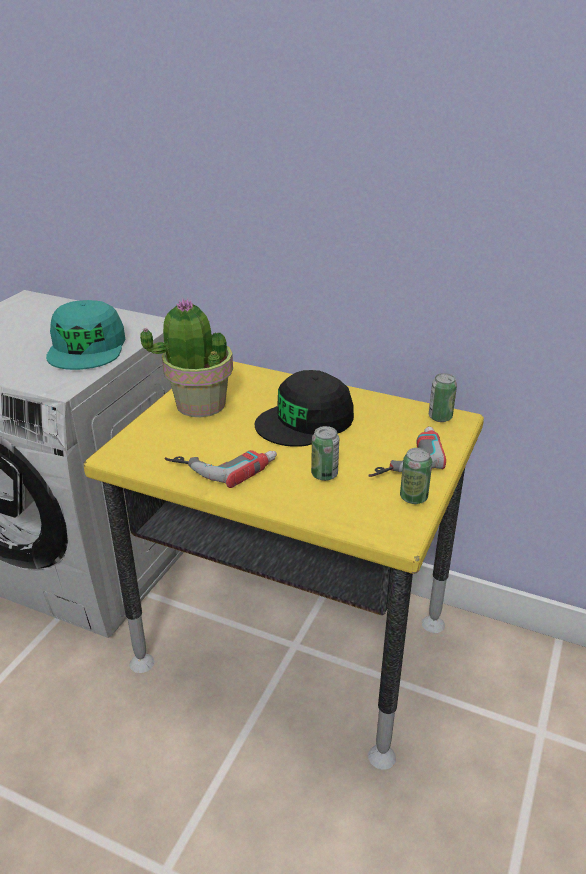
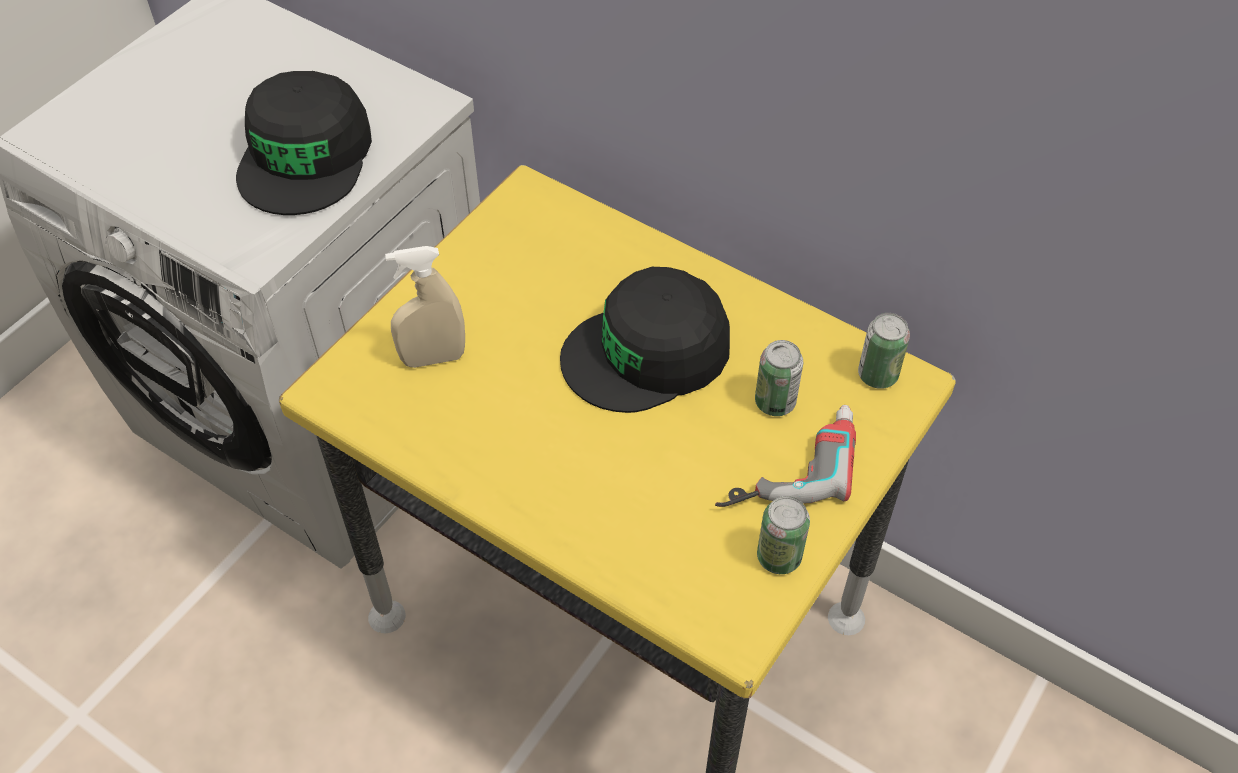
camera: 10 degrees right, 20 degrees up
turquoise cap [46,300,125,370] -> black cap [236,71,372,215]
potted plant [140,298,233,417] -> none
power drill [165,450,277,488] -> none
can [311,426,339,481] -> can moved to [755,340,803,416]
none -> beige spray bottle [385,246,465,368]

